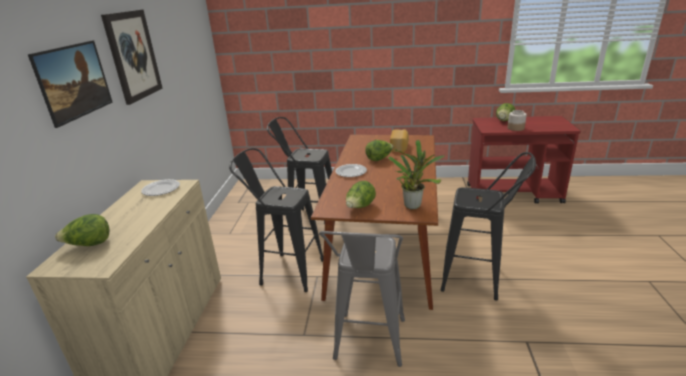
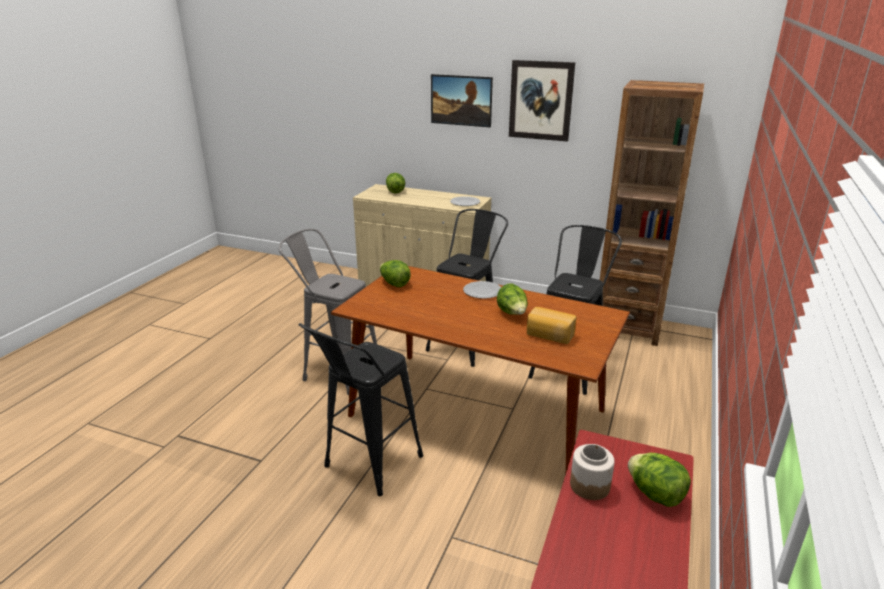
camera: 105 degrees right, 0 degrees up
potted plant [388,140,444,209] -> none
none -> brown bookcase [600,80,704,346]

